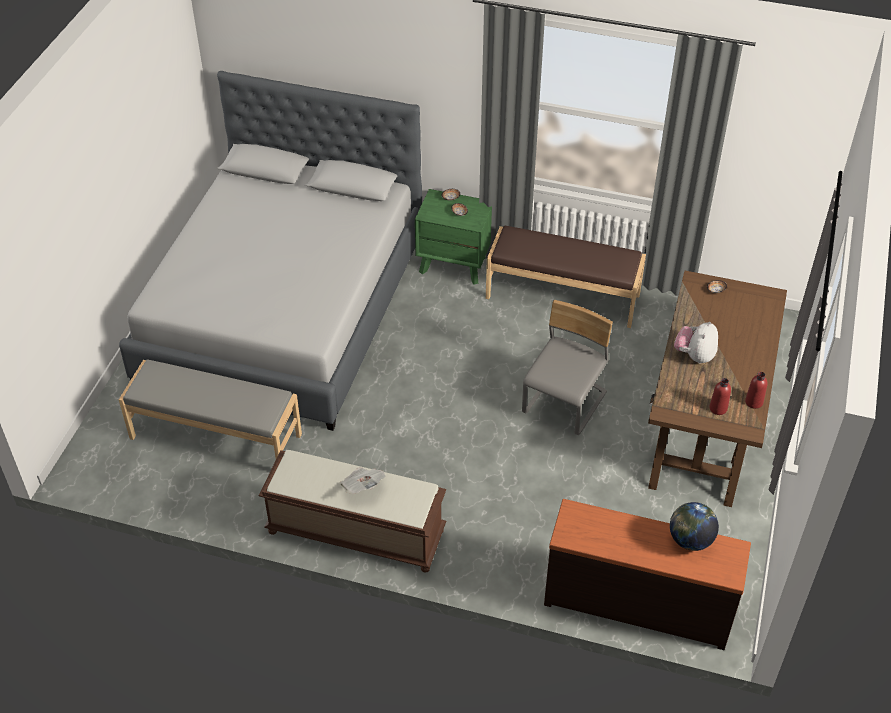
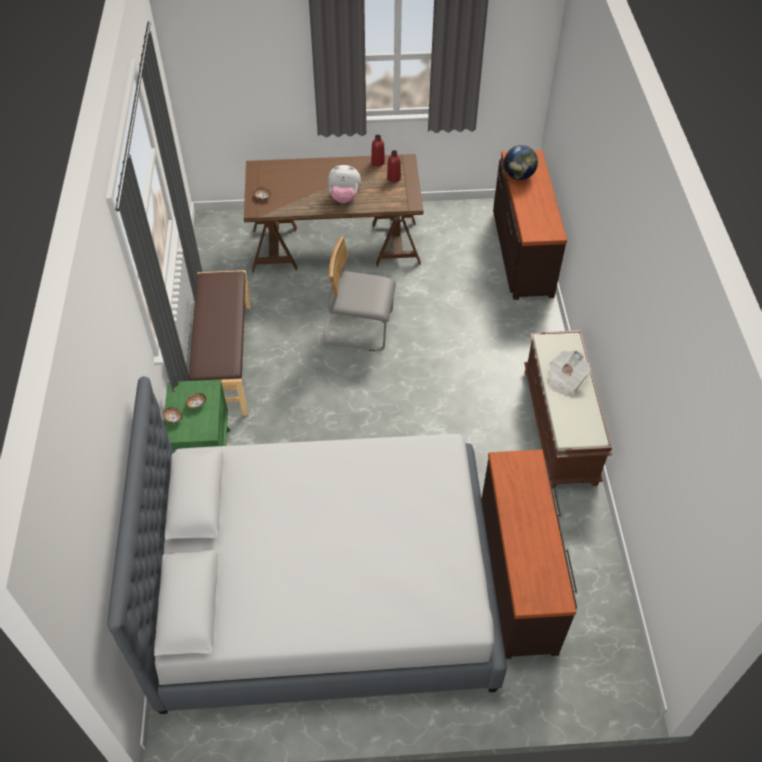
camera: 110 degrees left, 5 degrees up
grey bench [119,359,302,459] -> brown dresser [482,449,577,659]

